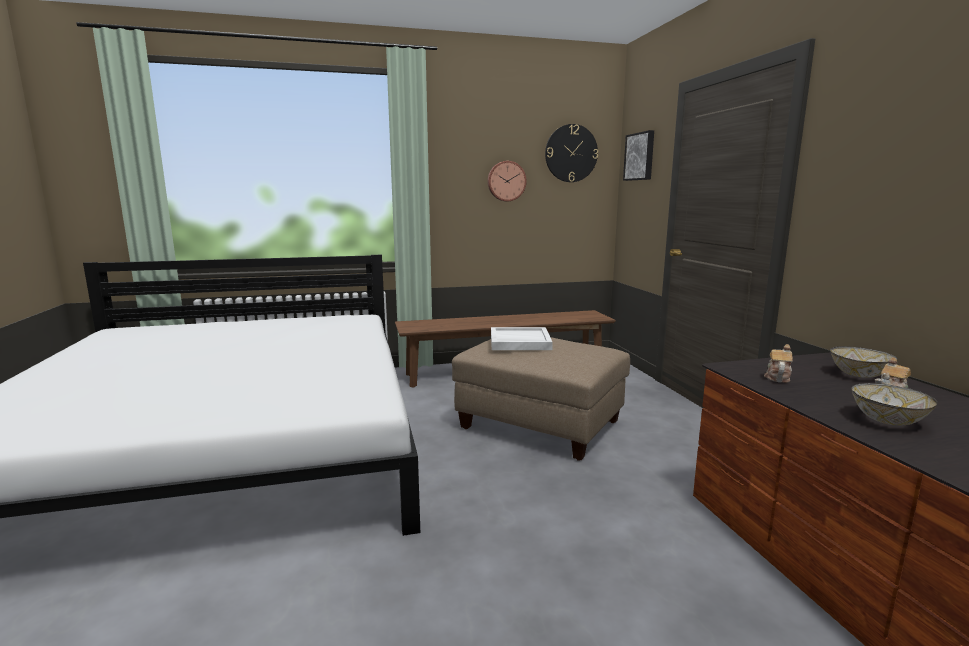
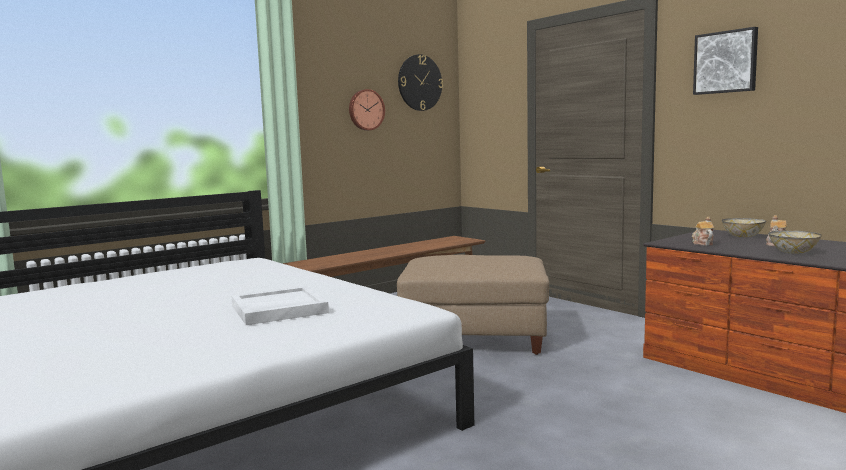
camera: 25 degrees left, 5 degrees down
white tray [491,327,553,350] -> white tray moved to [231,286,329,325]
picture [623,130,654,181] -> picture moved to [693,27,758,95]

